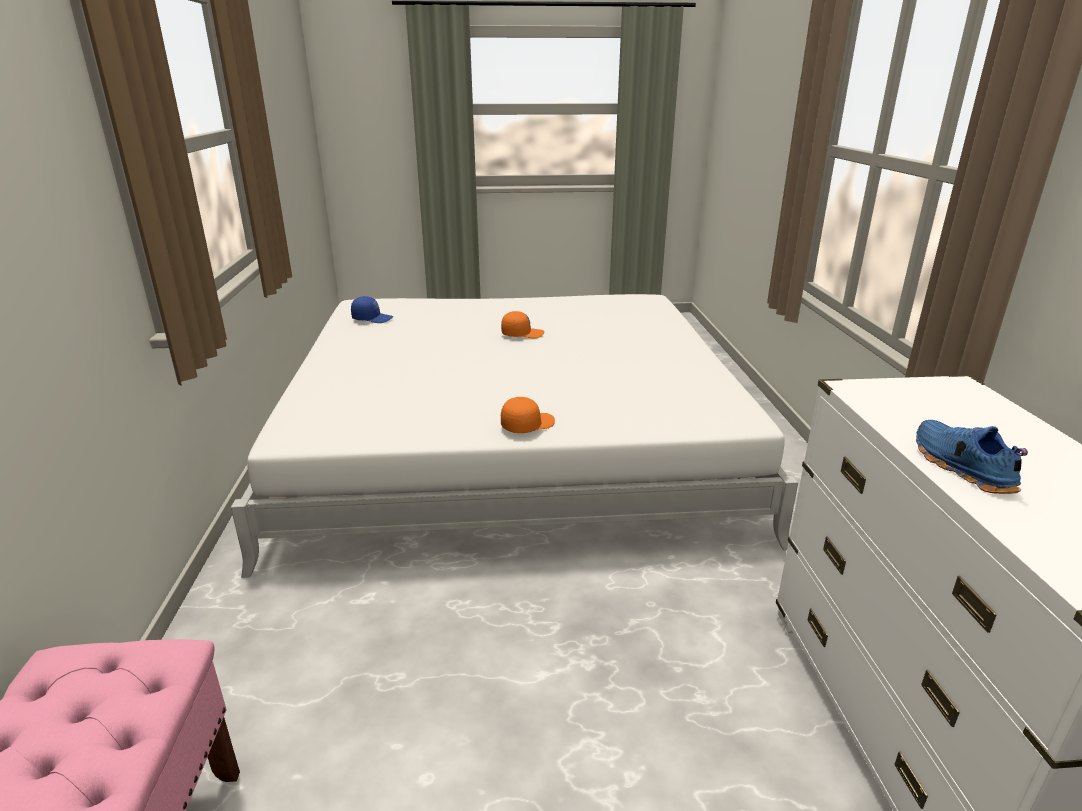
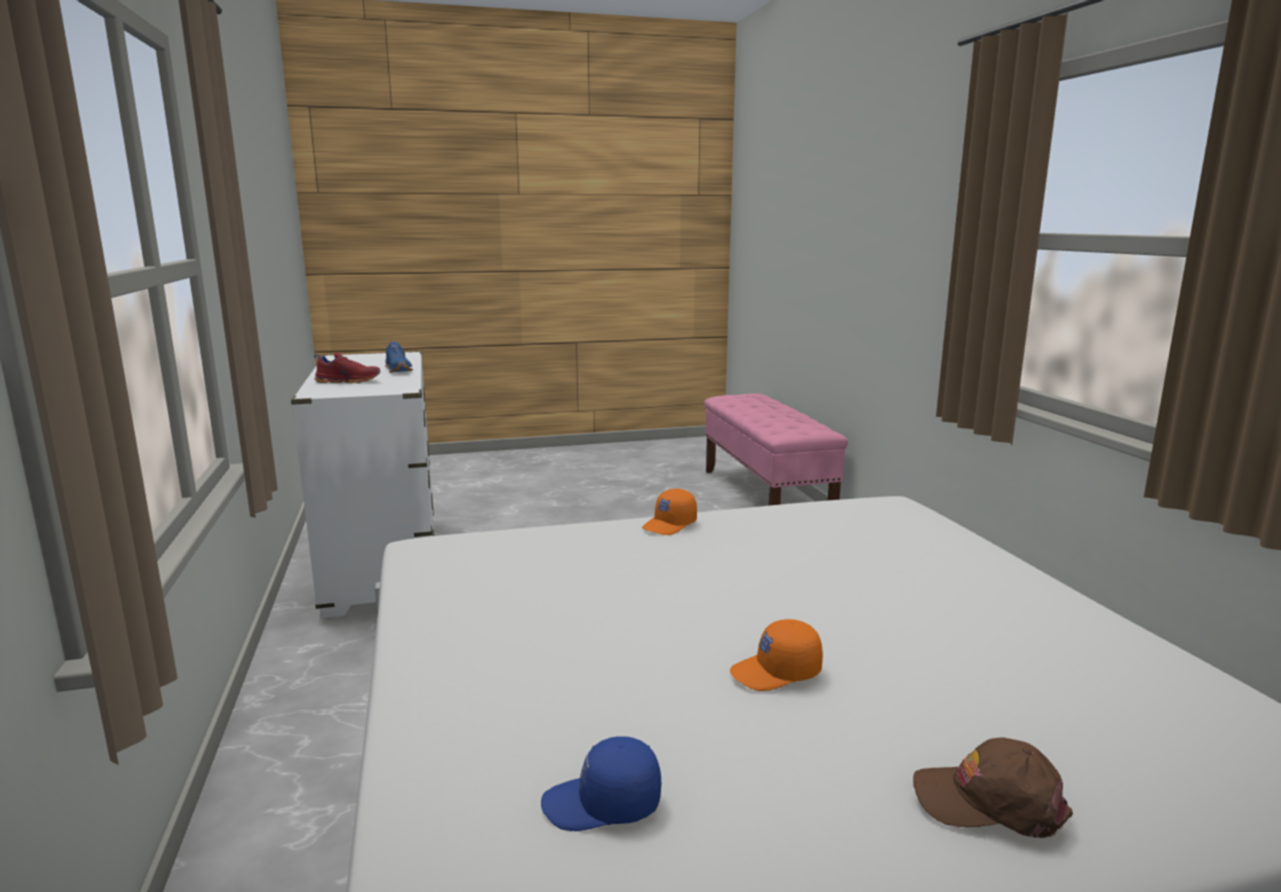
camera: 170 degrees right, 10 degrees down
blue cap [351,296,393,323] -> blue cap moved to [541,736,661,831]
none -> red shoe [314,352,380,383]
none -> brown cap [913,737,1073,838]

